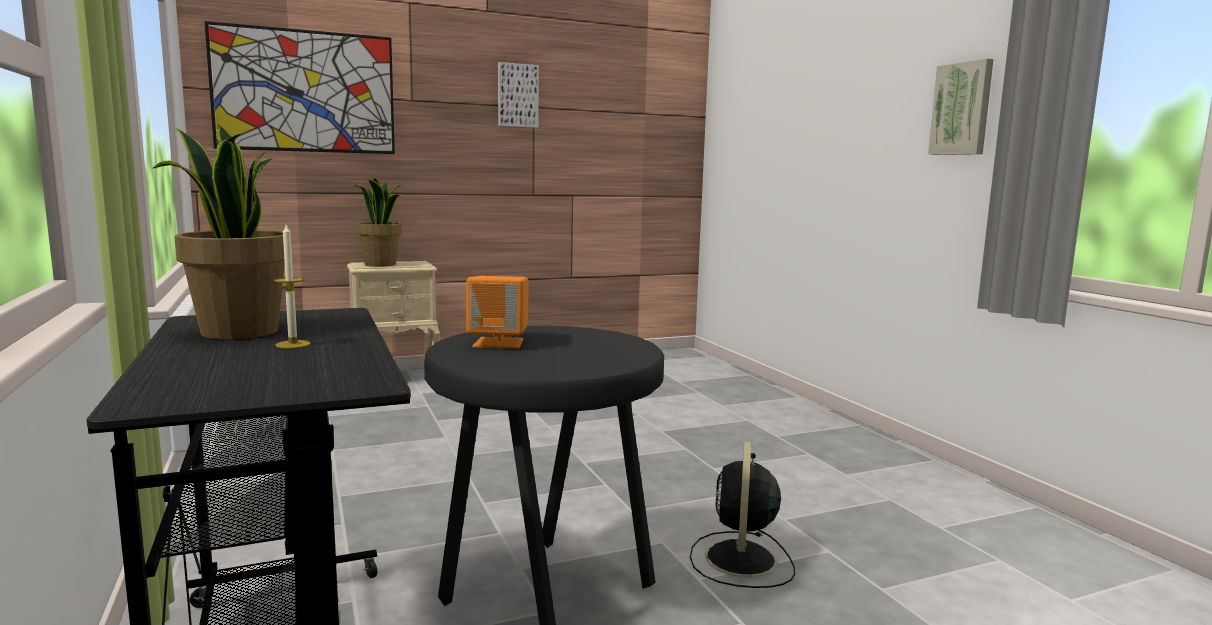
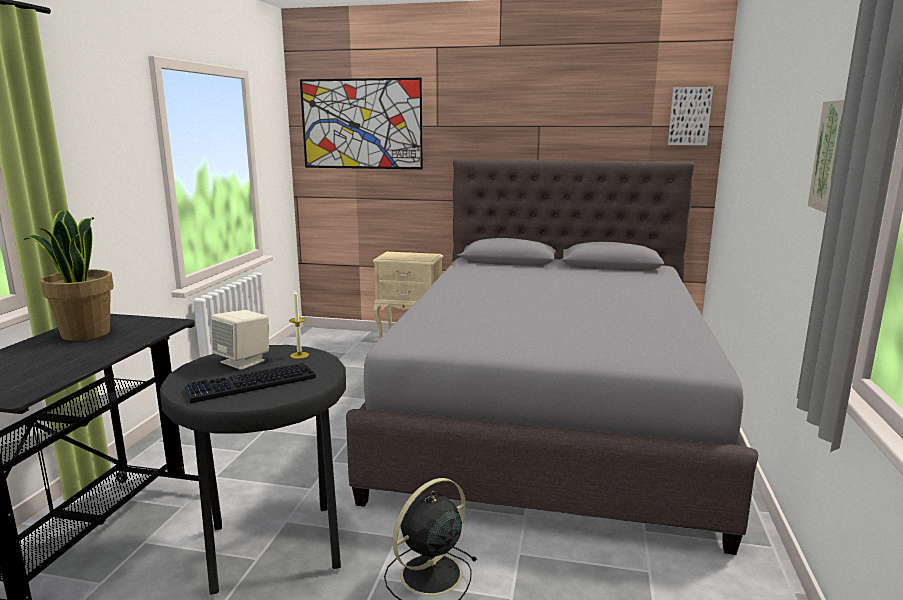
camera: 35 degrees right, 5 degrees up
candle [274,225,310,348] -> candle moved to [289,290,309,359]
potted plant [353,178,402,267] -> none
orange speaker [466,276,529,349] -> beige speaker [211,310,269,370]
picture [498,62,539,128] -> picture moved to [668,87,713,145]
none -> keyboard [184,362,316,403]
none -> grey bed [346,159,758,555]

